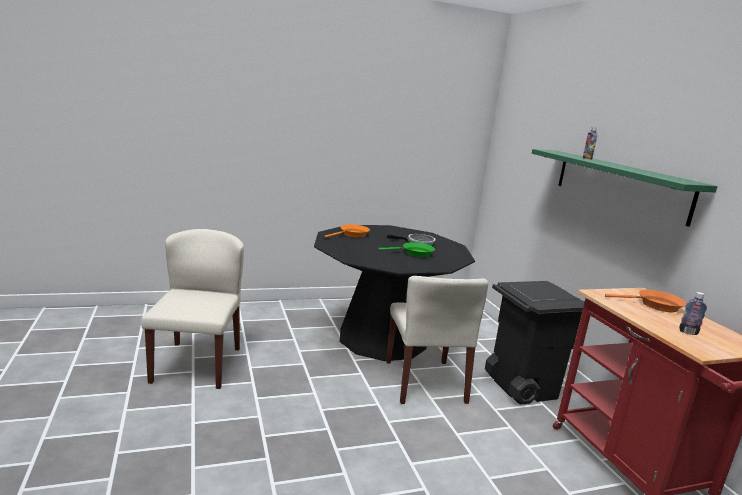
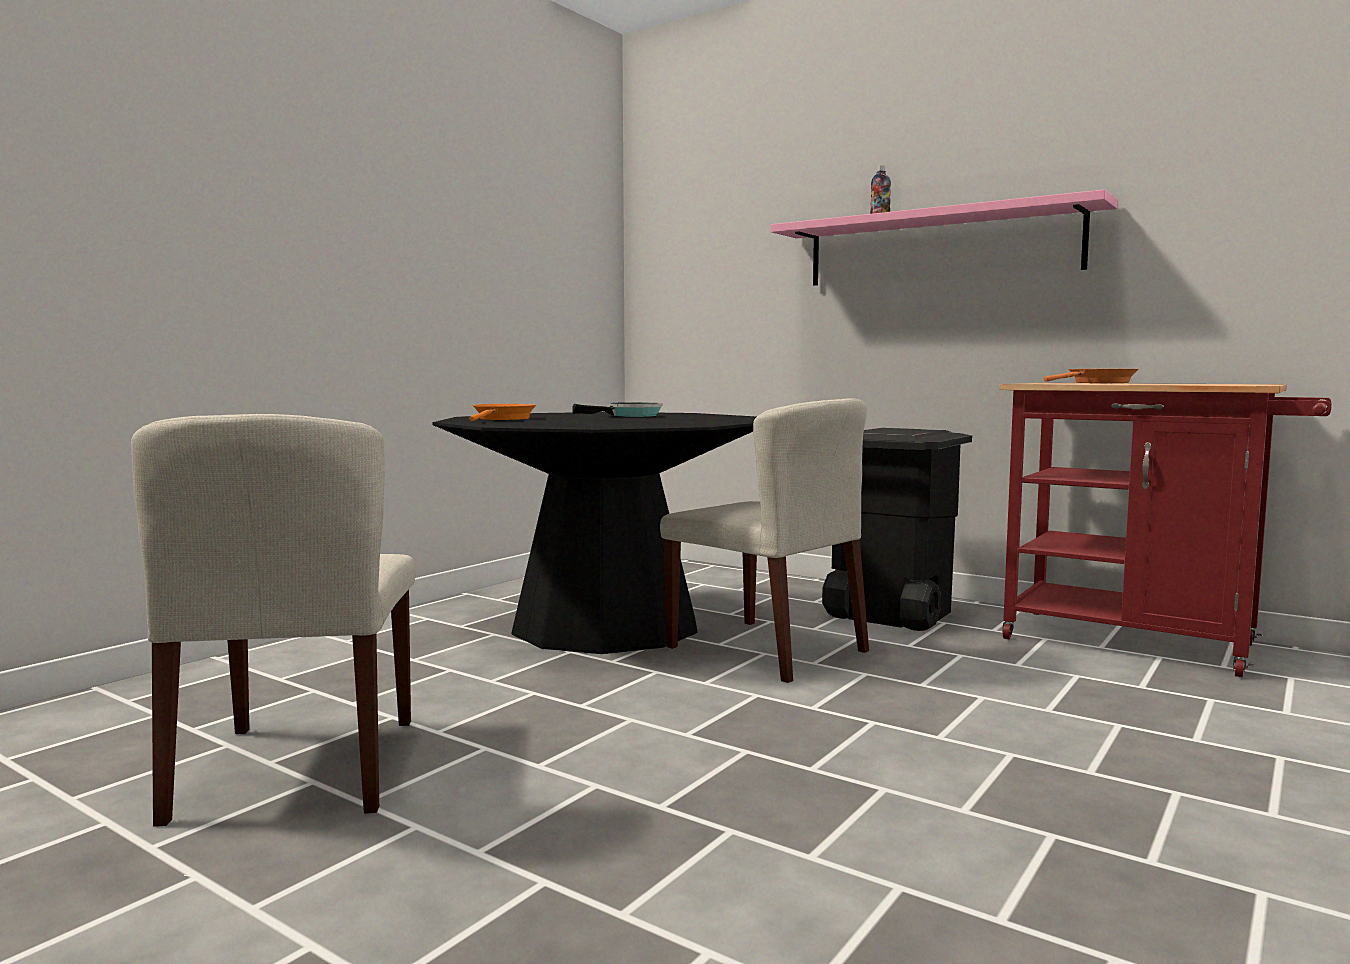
camera: 35 degrees left, 10 degrees down
beige chair [141,229,244,389] -> beige chair turned 150 degrees counterclockwise [131,414,415,827]
green frying pan [379,242,435,257] -> none
green shelf [532,149,718,227] -> pink shelf [771,189,1118,286]
bottle [679,292,707,335] -> none

